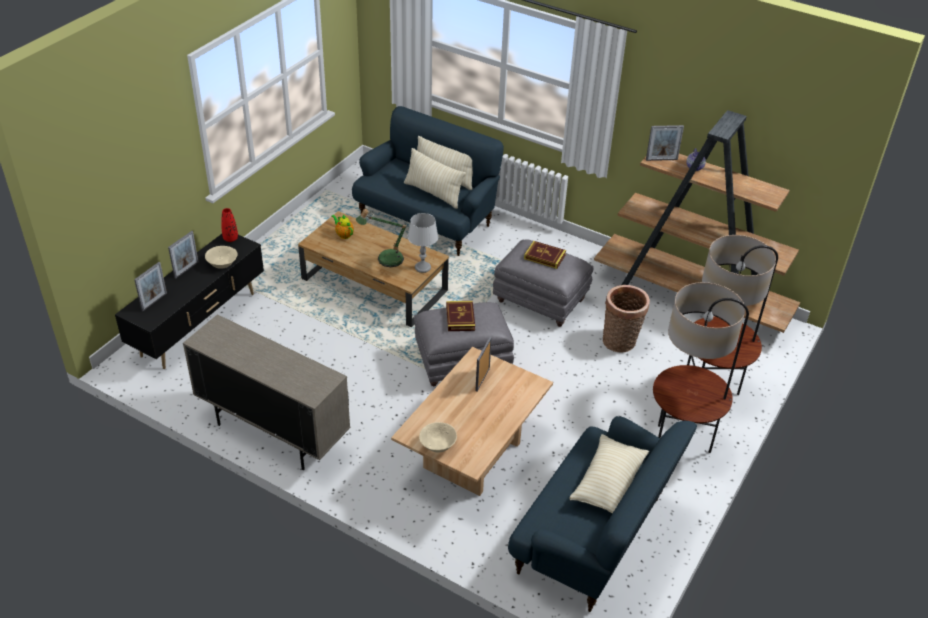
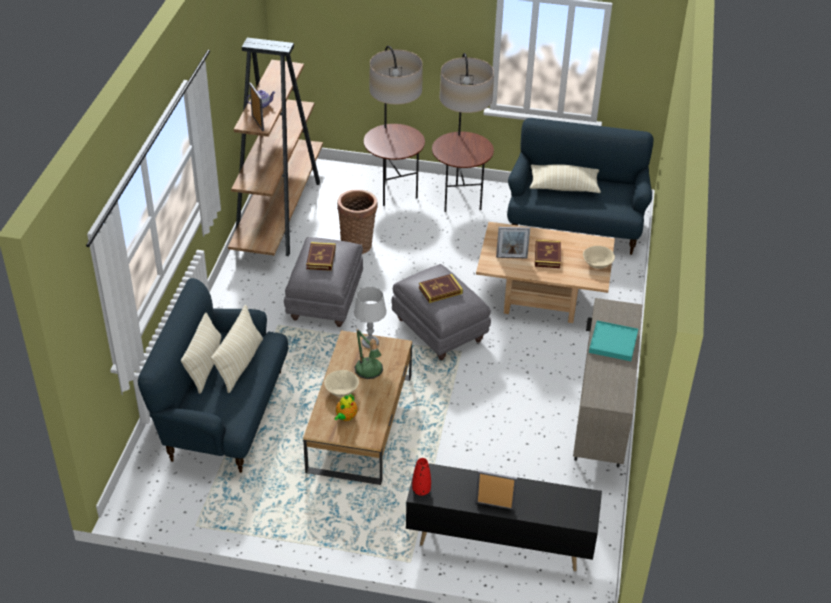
camera: 110 degrees left, 0 degrees up
picture frame [134,262,167,311] -> none
beige bowl [205,246,238,269] -> beige bowl moved to [324,370,359,397]
none -> book [535,240,561,268]
none -> turquoise tray [589,321,638,361]

